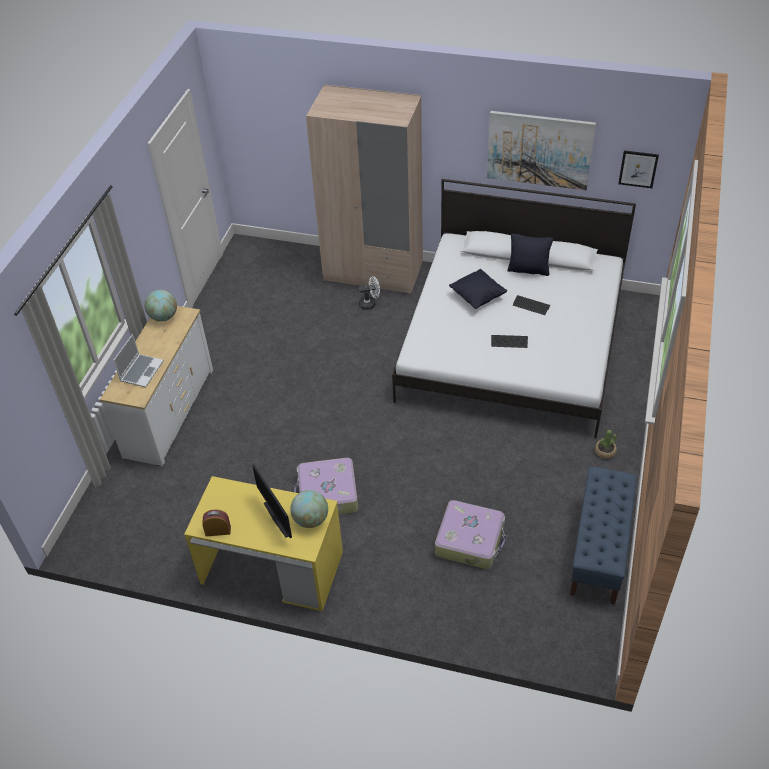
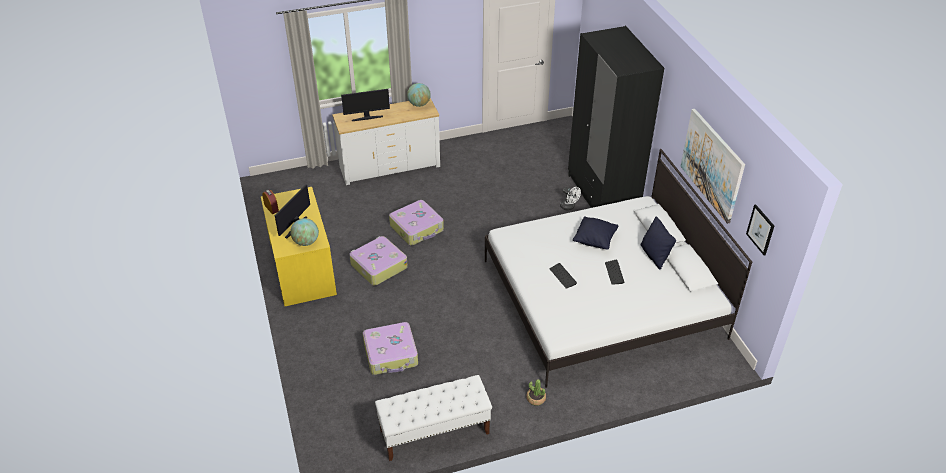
camera: 55 degrees right, 5 degrees down
laptop [113,334,164,387] -> monitor [341,89,390,121]
beige wardrobe [306,84,423,295] -> black wardrobe [568,26,664,208]
blue bench [570,467,637,605] -> white bench [375,375,492,461]
none -> suitcase [389,200,444,245]

